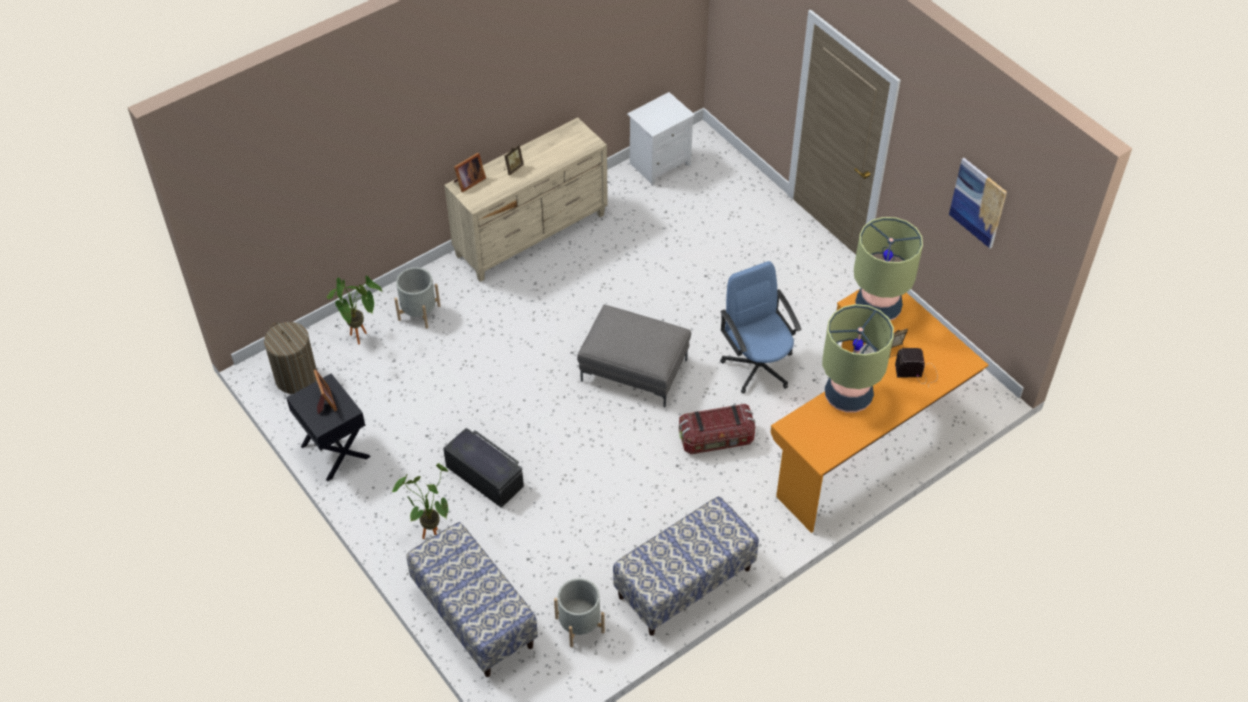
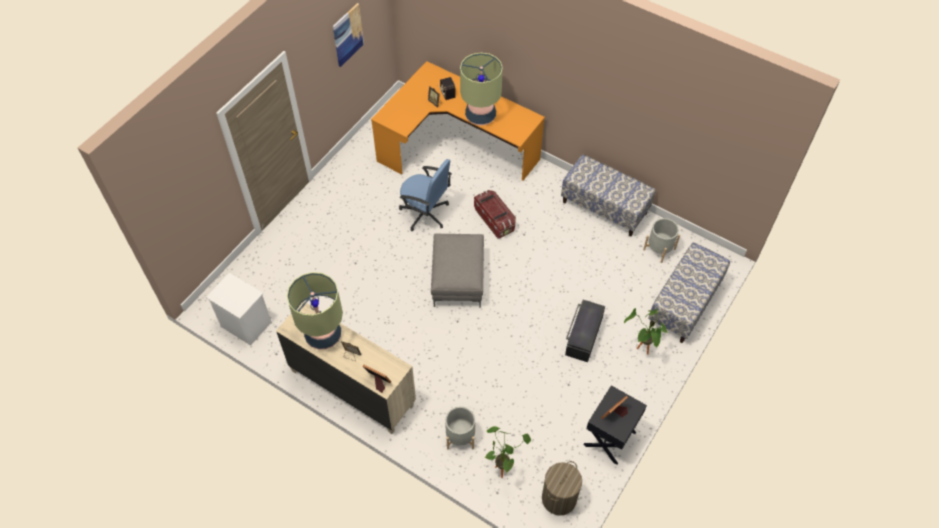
camera: 110 degrees left, 5 degrees up
blue office chair [720,261,801,394] -> blue office chair turned 105 degrees counterclockwise [399,159,452,232]
table lamp [854,217,923,321] -> table lamp moved to [287,272,343,350]

